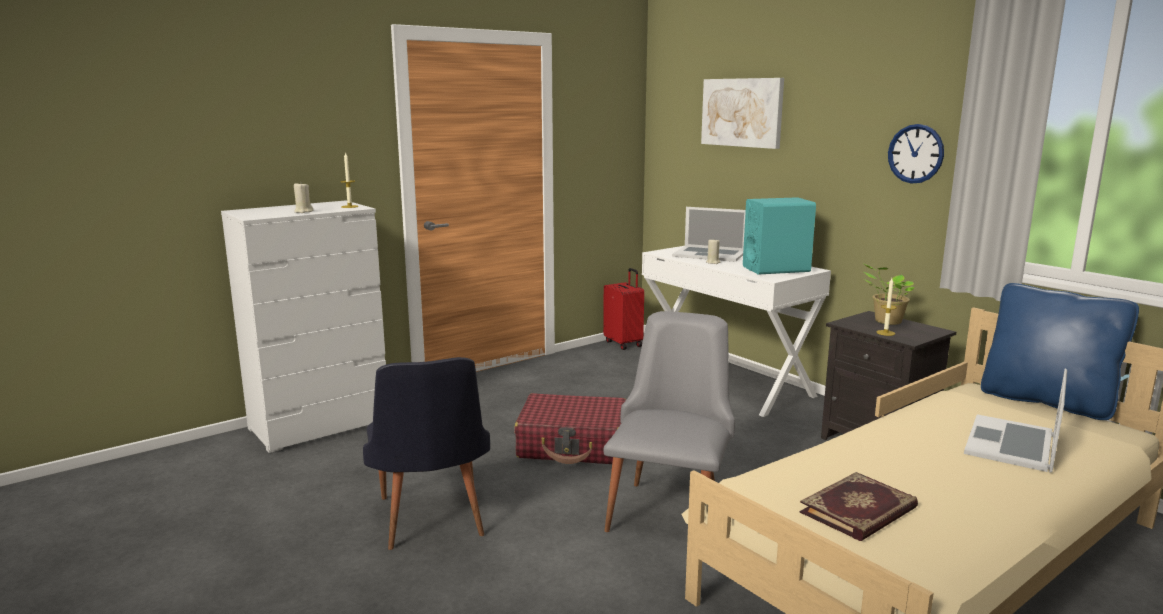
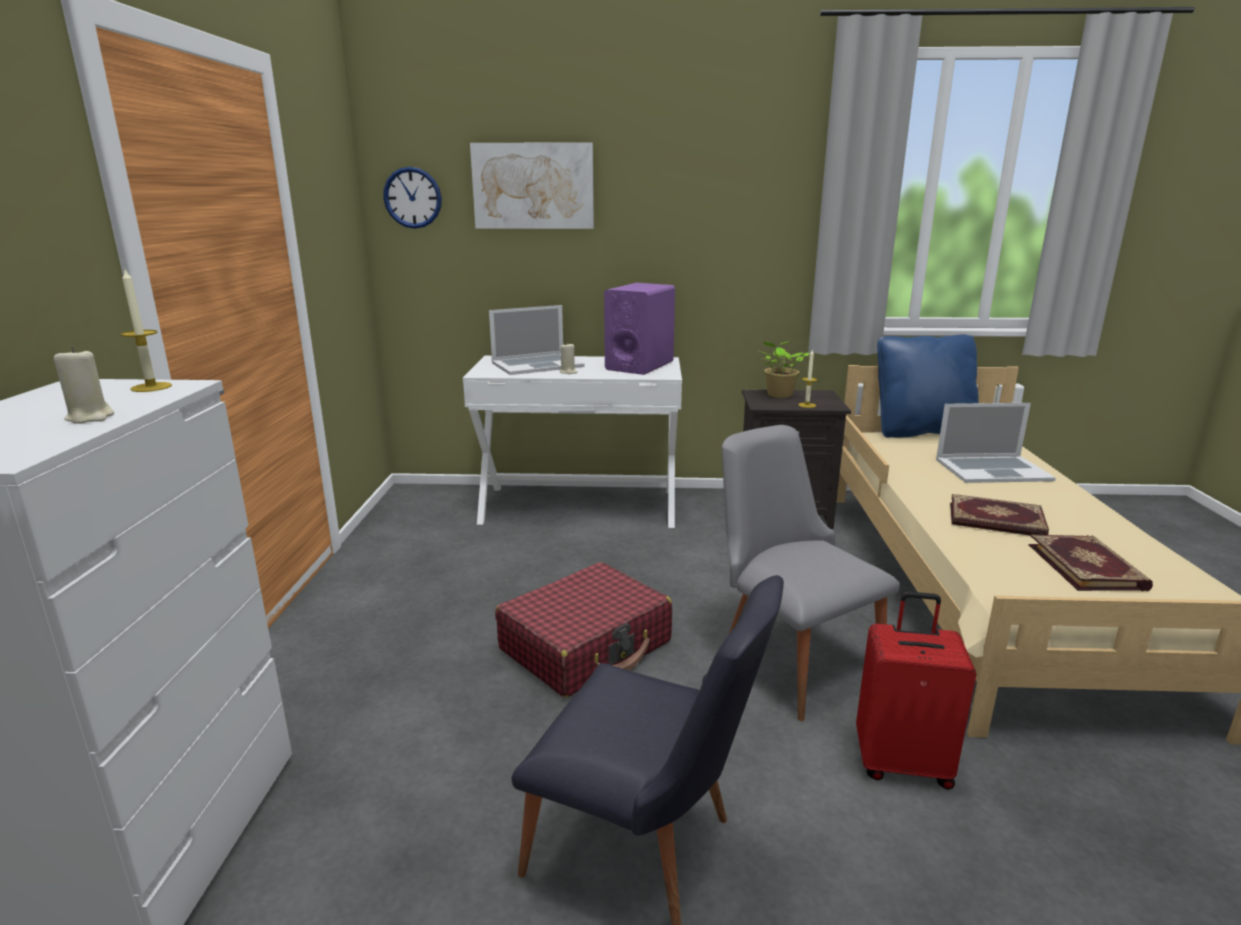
camera: 50 degrees left, 5 degrees up
red suitcase [603,268,644,350] -> red suitcase moved to [856,591,977,789]
turquoise speaker [743,197,816,275] -> purple speaker [604,283,675,375]
wall clock [888,124,944,184] -> wall clock moved to [383,167,442,229]
laptop [964,369,1067,473] -> laptop turned 75 degrees counterclockwise [936,403,1056,483]
none -> book [950,494,1049,536]

